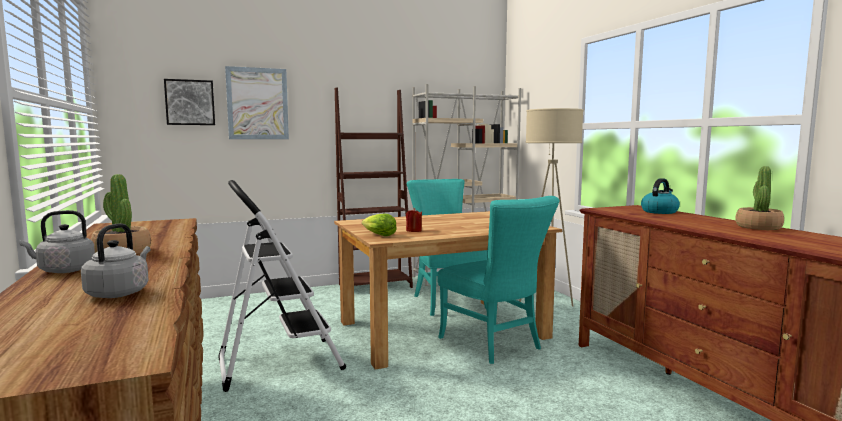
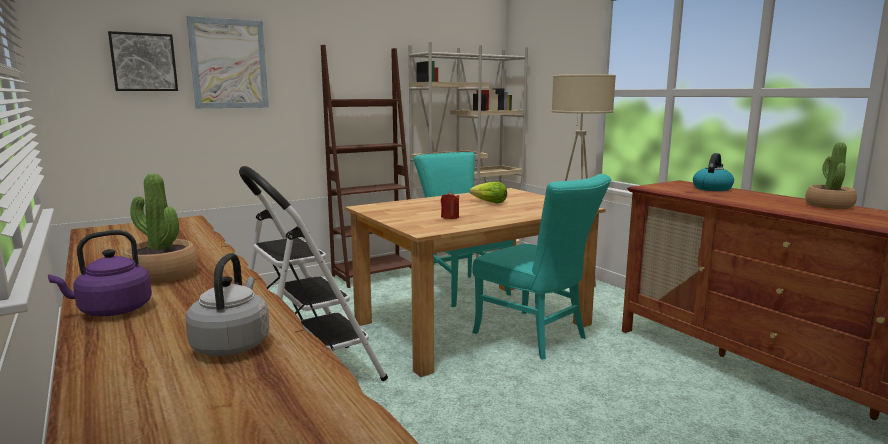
camera: 10 degrees left, 5 degrees up
grey kettle [19,210,95,273] -> purple kettle [48,230,152,317]
lettuce [362,214,397,236] -> lettuce moved to [470,182,507,203]

